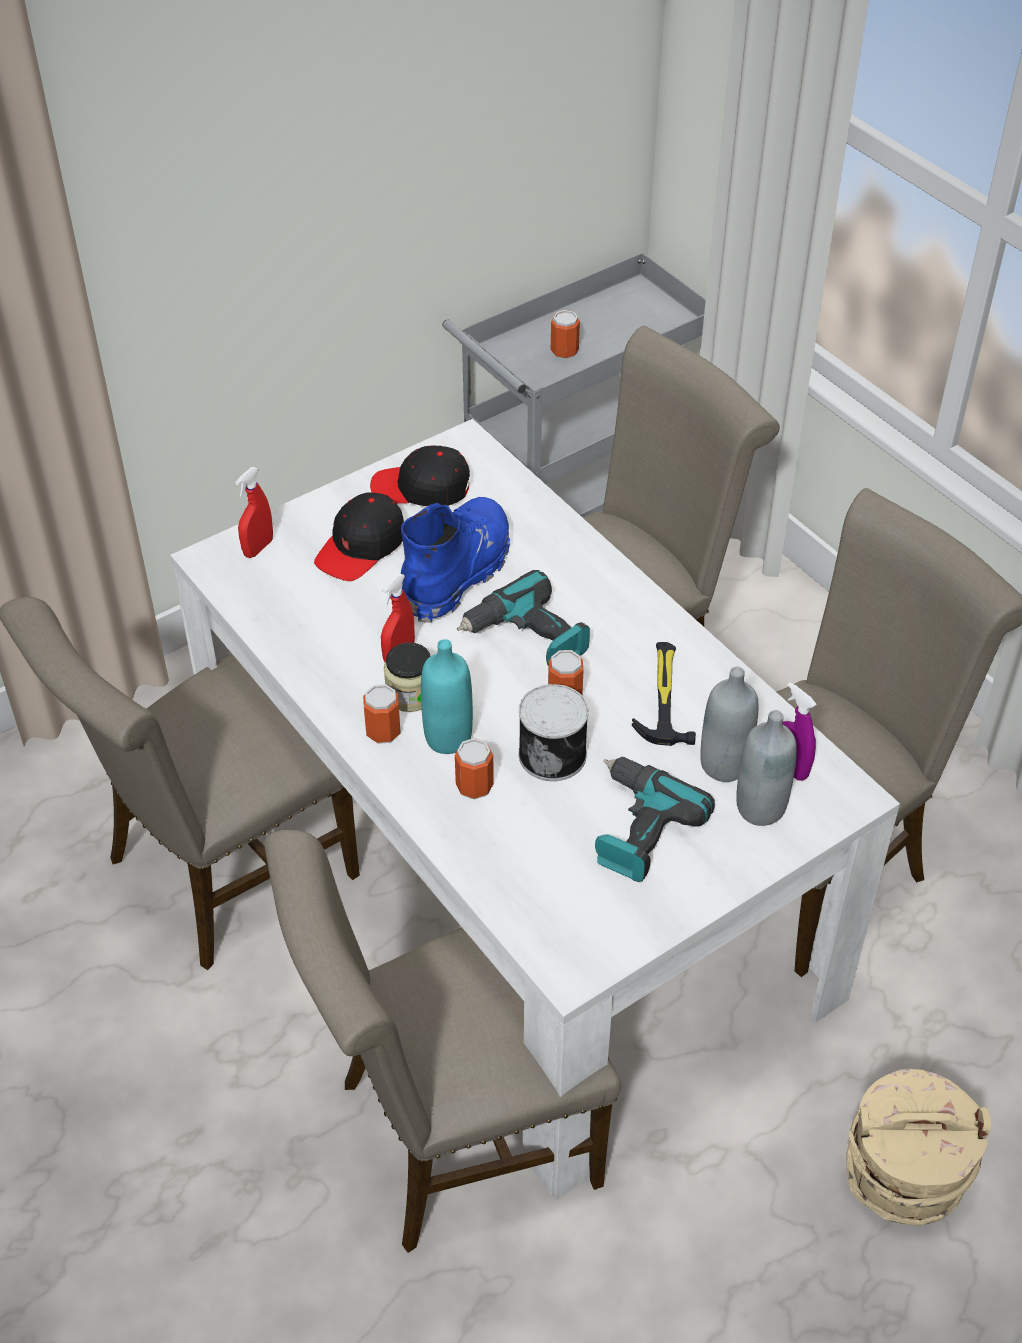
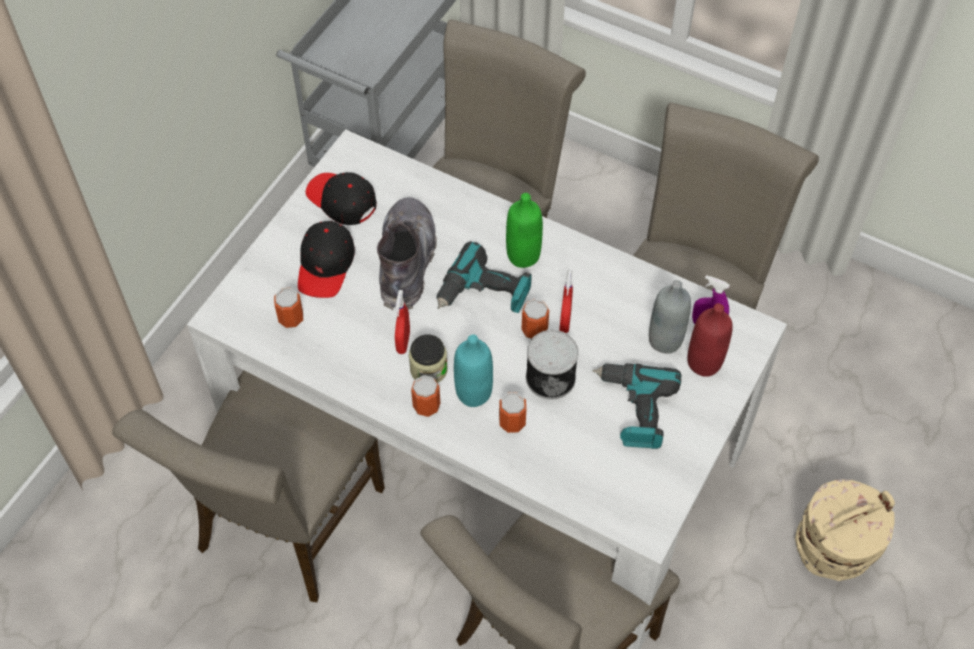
camera: 25 degrees left, 10 degrees up
red spray bottle [235,467,273,558] -> red spray bottle moved to [559,269,573,333]
black cap [370,445,470,506] -> black cap turned 60 degrees clockwise [306,172,377,225]
blue boot [401,497,510,623] -> grey boot [377,197,437,310]
can [551,310,580,359] -> can moved to [274,287,303,328]
hammer [632,642,696,746] -> none
grey bottle [736,710,797,826] -> red bottle [687,303,733,377]
none -> green bottle [506,193,543,268]

